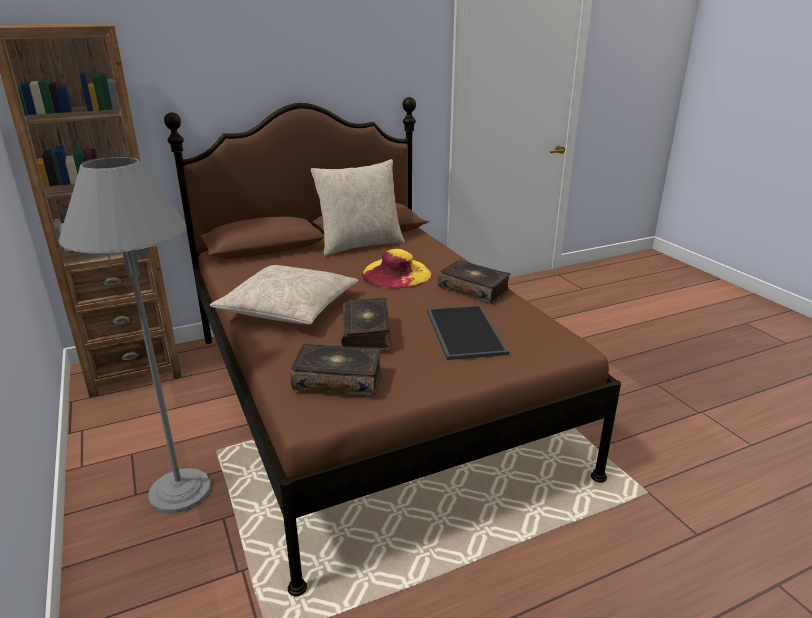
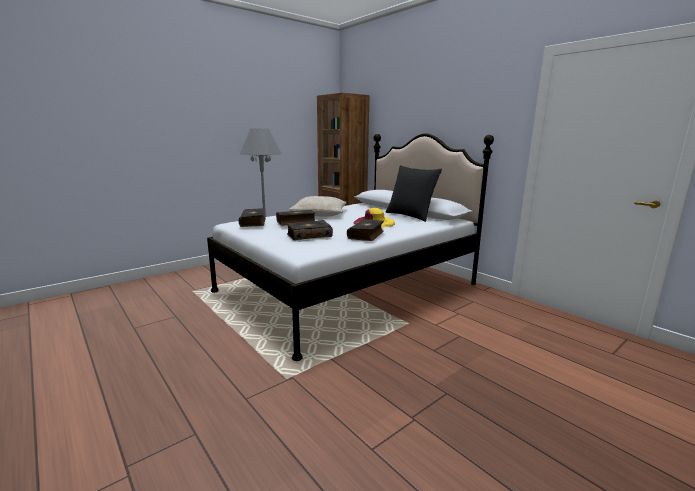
camera: 75 degrees right, 10 degrees down
brown bed [164,97,621,596] -> white bed [207,133,494,361]
beige pillow [311,159,405,256] -> black pillow [386,165,442,222]
tray [427,305,509,360] -> book [286,220,333,240]

